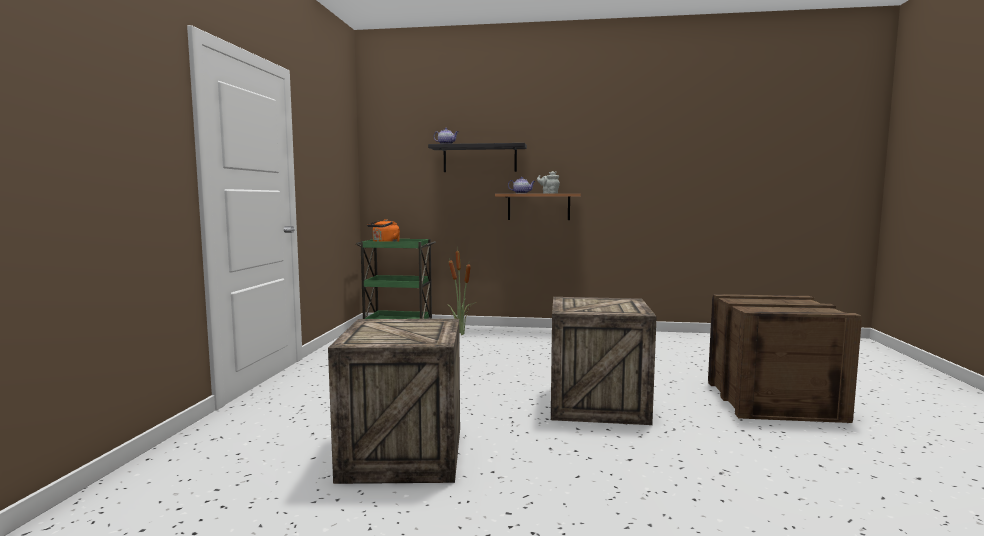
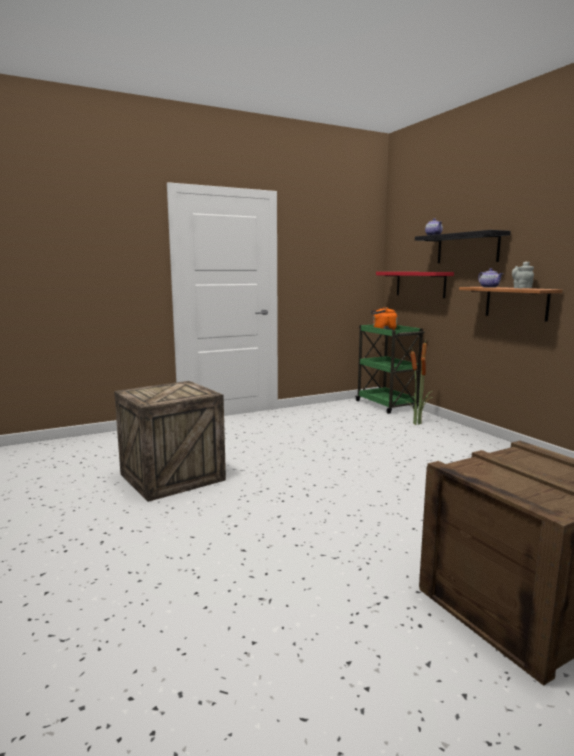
camera: 55 degrees right, 5 degrees up
crate [551,297,657,425] -> none
none -> red shelf [376,272,454,298]

